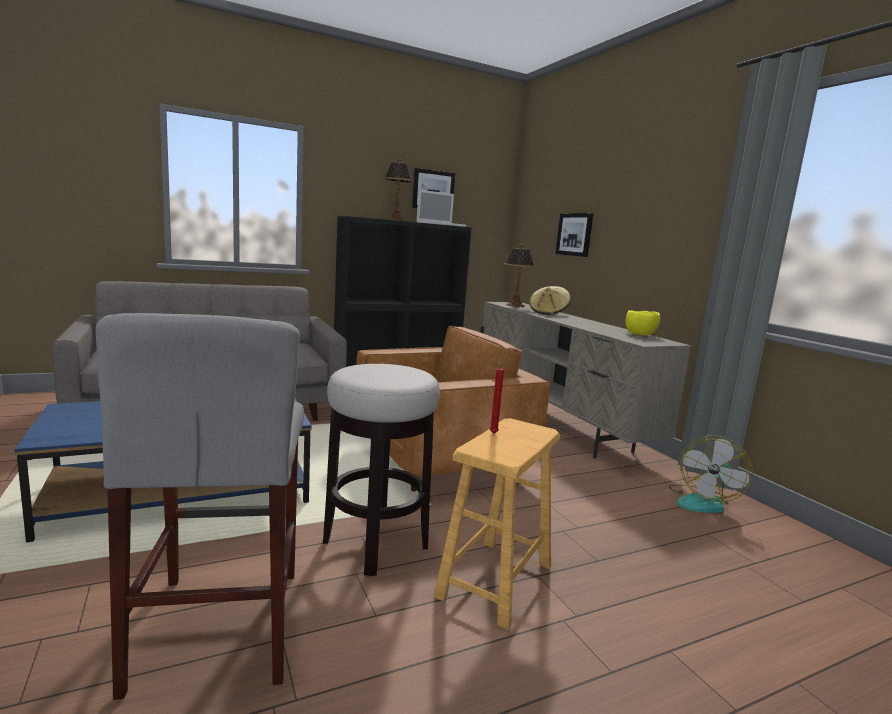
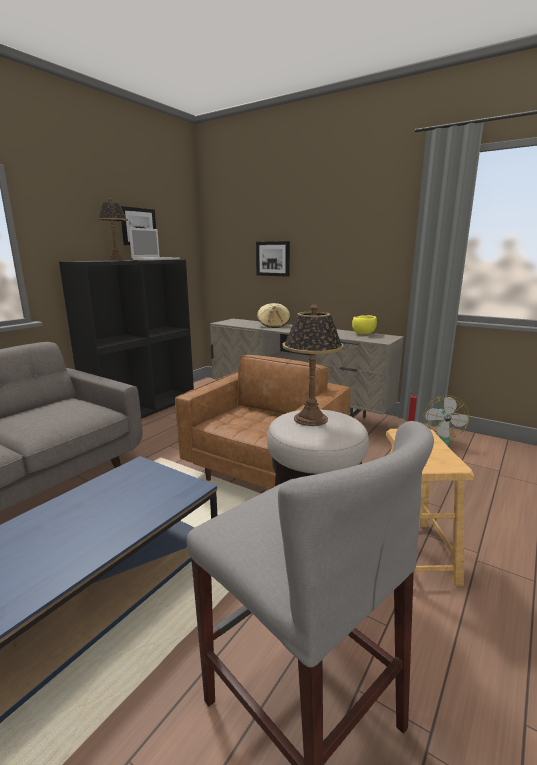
camera: 30 degrees left, 5 degrees up
table lamp [504,244,535,307] -> table lamp moved to [283,305,344,426]

